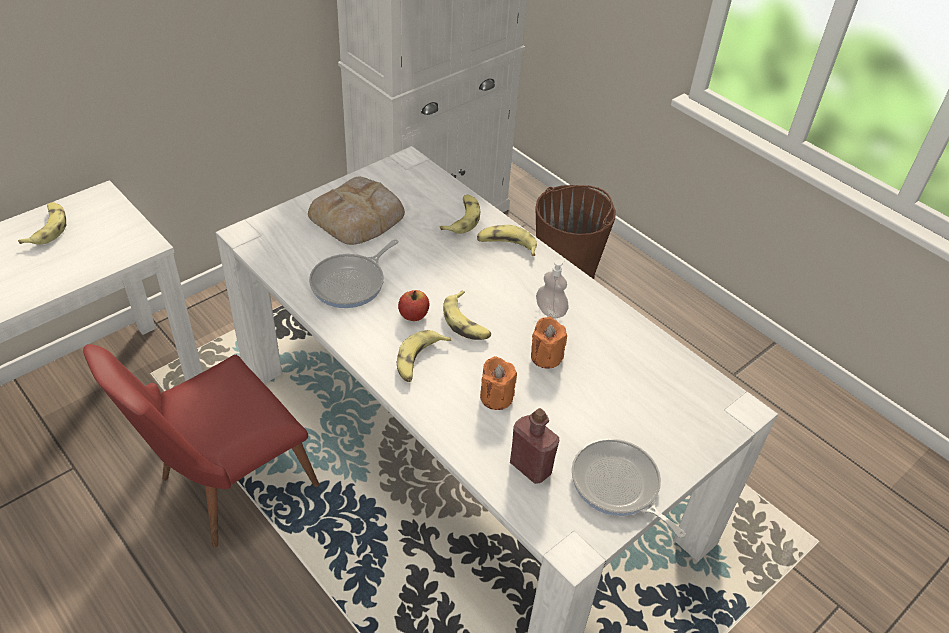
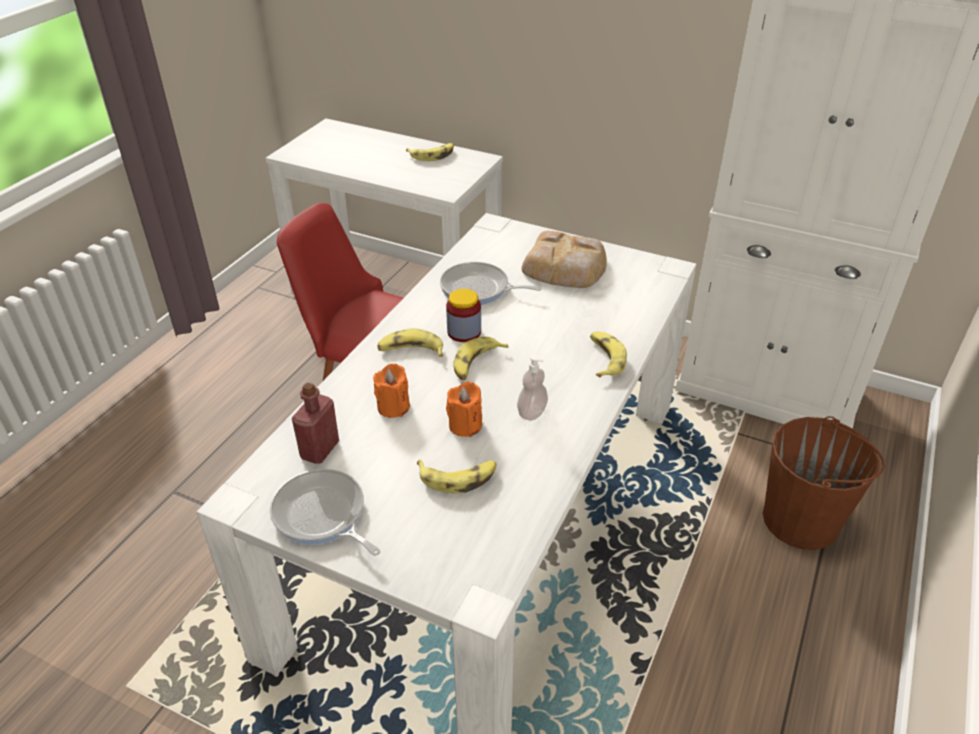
camera: 70 degrees right, 5 degrees down
apple [398,290,429,321] -> jar [446,289,481,342]
banana [440,195,480,234] -> banana moved to [417,459,496,493]
frying pan [572,439,686,538] -> frying pan turned 75 degrees counterclockwise [269,469,380,556]

